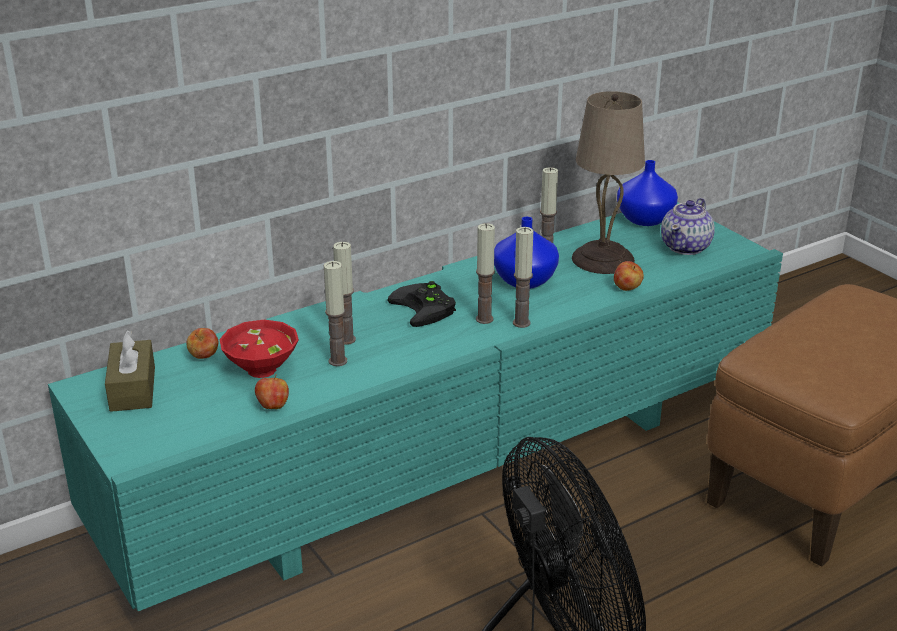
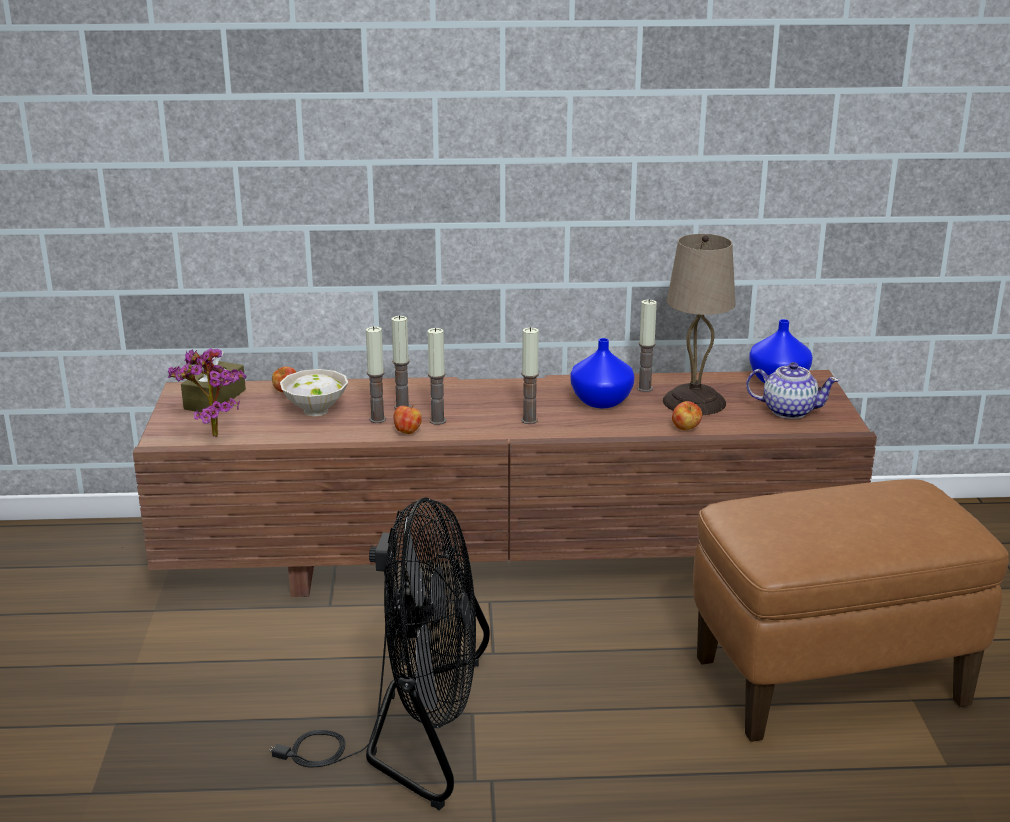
camera: 30 degrees right, 5 degrees down
turquoise tv stand [48,202,783,611] -> brown tv stand [133,370,877,597]
red bowl [220,319,299,378] -> white bowl [280,369,348,416]
apple [255,375,289,409] -> apple moved to [393,404,422,434]
black game controller [388,281,456,327] -> none
candle [513,227,533,328] -> candle moved to [428,328,446,425]
teapot [661,198,715,255] -> teapot turned 135 degrees counterclockwise [746,362,839,419]
none -> potted plant [167,348,247,437]

